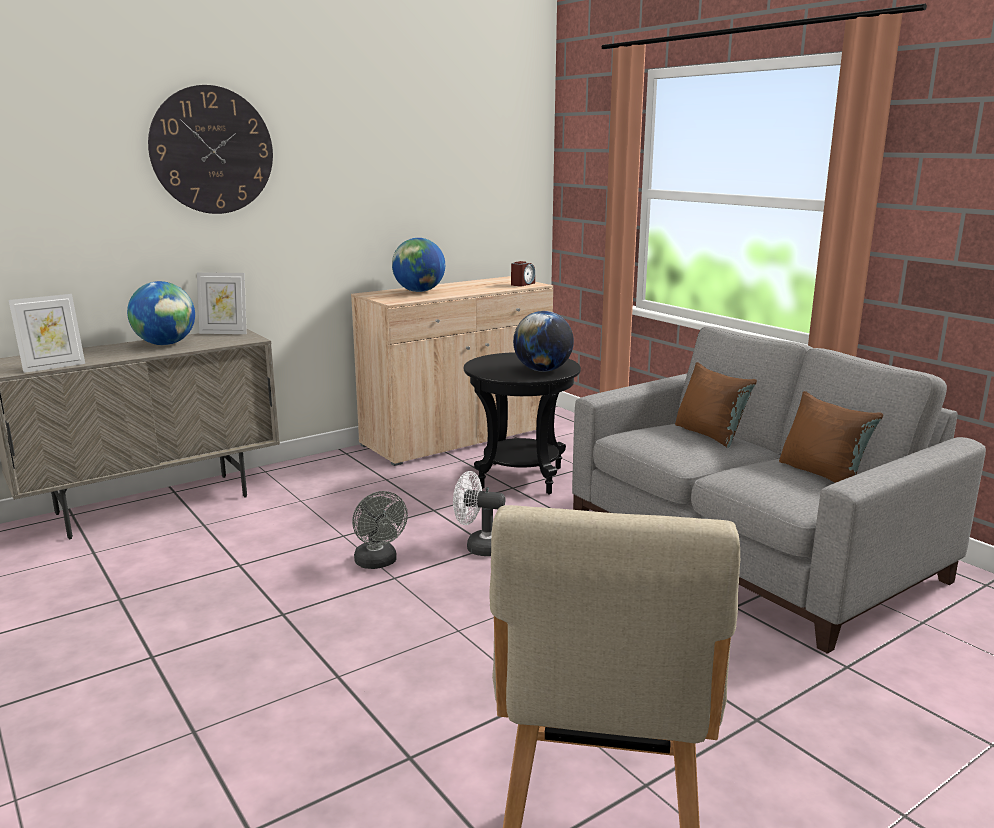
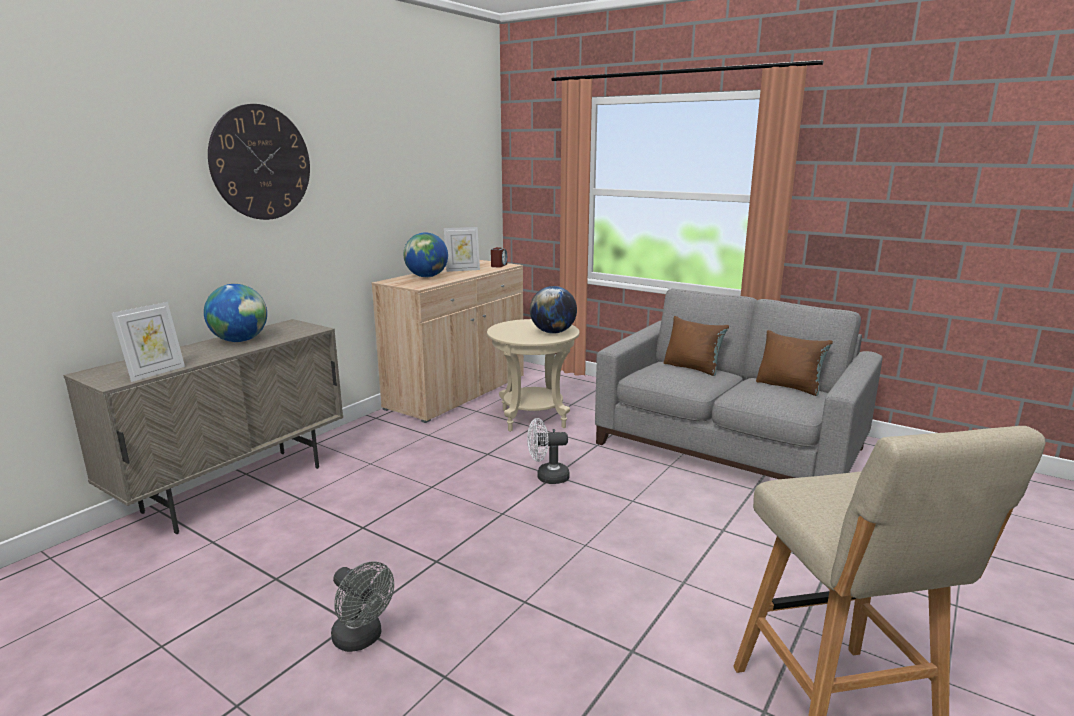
camera: 20 degrees left, 0 degrees up
picture frame [197,272,247,334] -> picture frame moved to [444,227,480,272]
grey fan [352,491,408,569] -> grey fan moved to [331,561,394,652]
black side table [464,352,581,495] -> beige side table [487,319,579,432]

